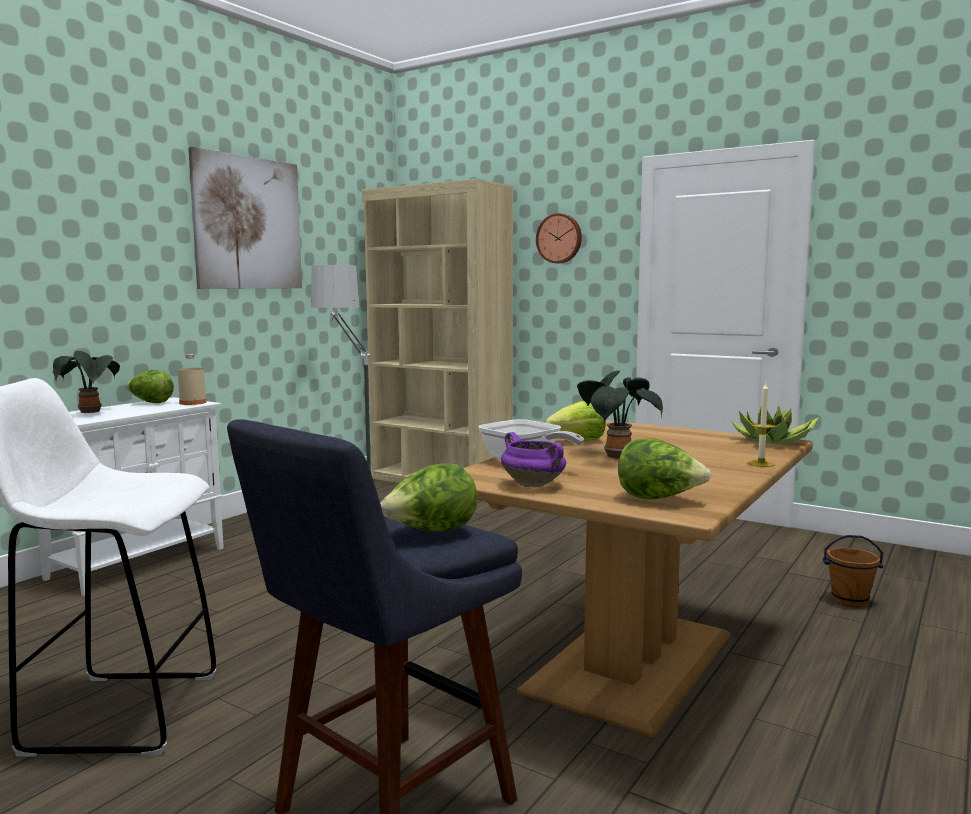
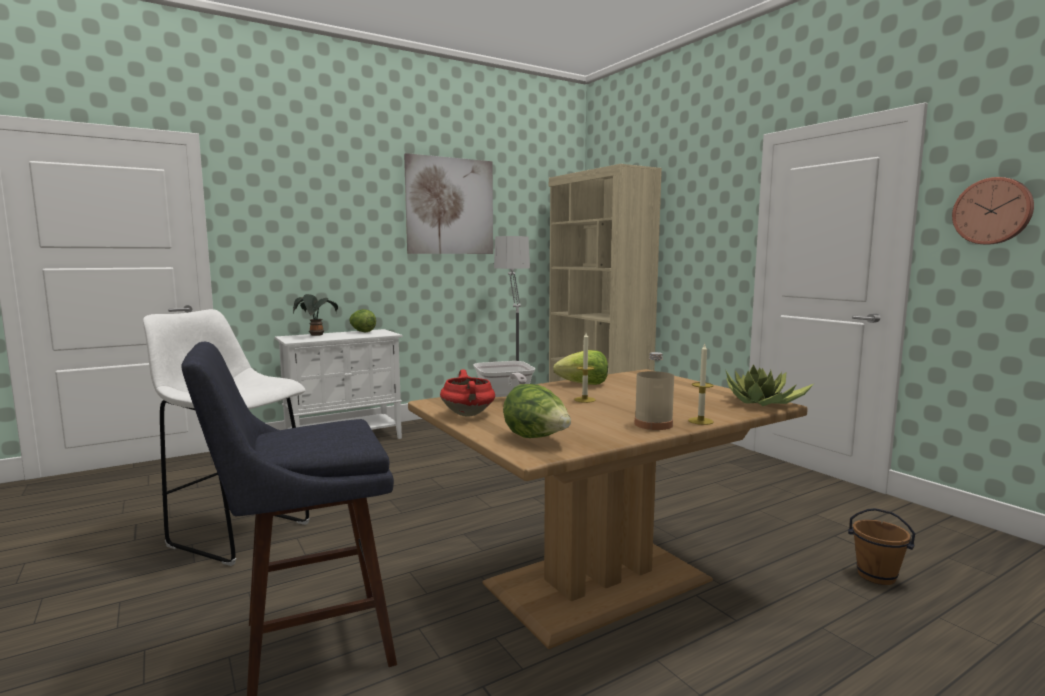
camera: 25 degrees right, 0 degrees up
beige bottle [178,354,206,405] -> beige bottle moved to [634,352,674,430]
lettuce [380,463,478,532] -> none
purple cooking pot [501,432,566,488] -> red cooking pot [440,369,495,416]
wall clock [536,213,582,263] -> wall clock moved to [952,177,1034,244]
potted plant [577,370,663,460] -> candle [574,333,596,403]

